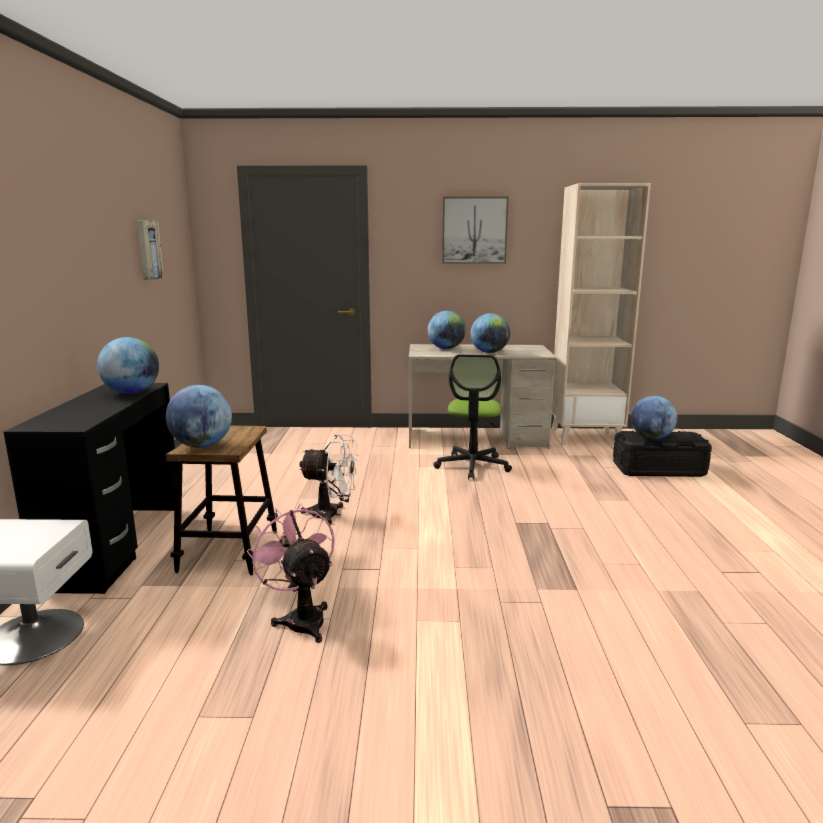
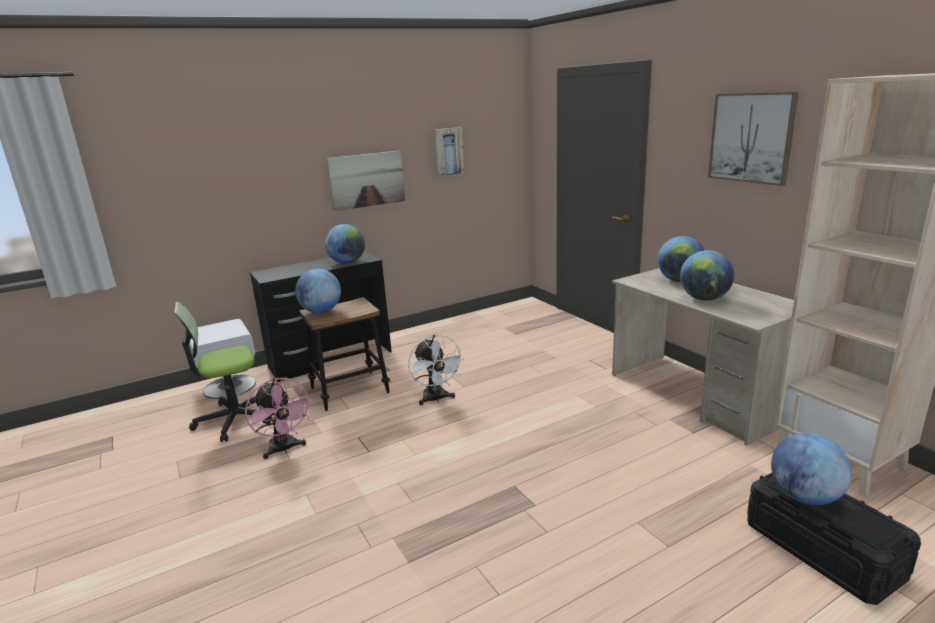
camera: 60 degrees right, 5 degrees up
pink fan [247,504,335,643] -> pink fan turned 120 degrees clockwise [245,378,312,459]
office chair [433,354,512,480] -> office chair moved to [174,301,271,442]
none -> picture [327,151,405,211]

